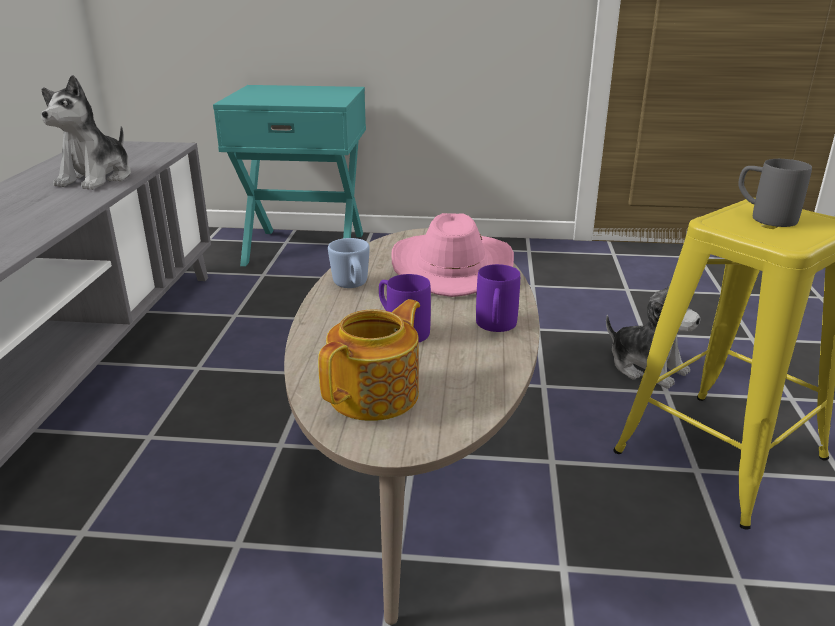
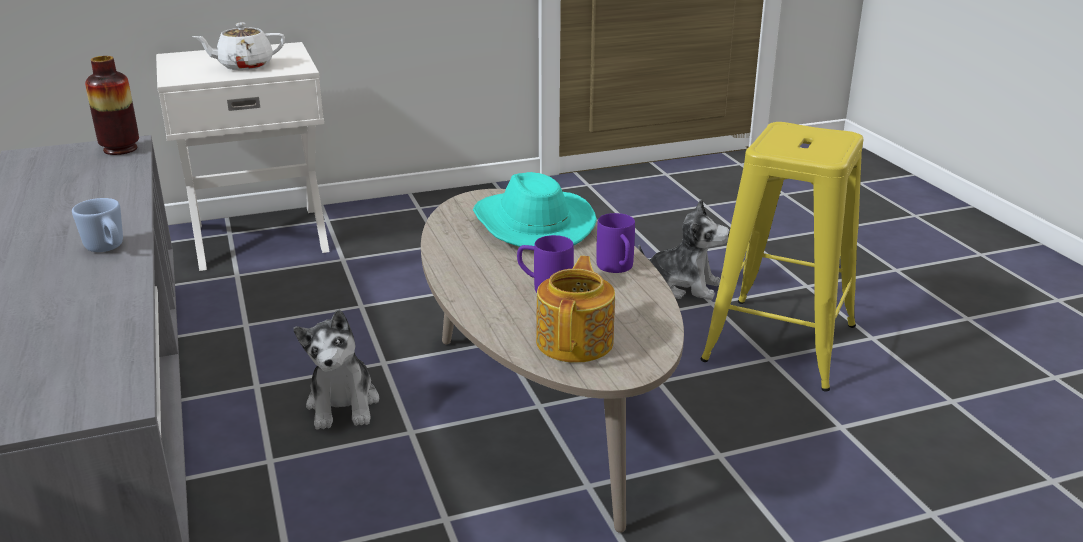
camera: 25 degrees left, 0 degrees up
plush toy [41,75,131,190] -> plush toy moved to [294,309,379,430]
turquoise nightstand [213,85,366,266] -> white nightstand [156,42,330,271]
blue mug [328,238,370,288] -> blue mug moved to [72,198,123,252]
pink hat [392,213,514,297] -> turquoise hat [473,172,597,247]
grey mug [738,159,812,227] -> none
none -> vase [85,56,139,155]
none -> white teapot [192,23,285,71]

